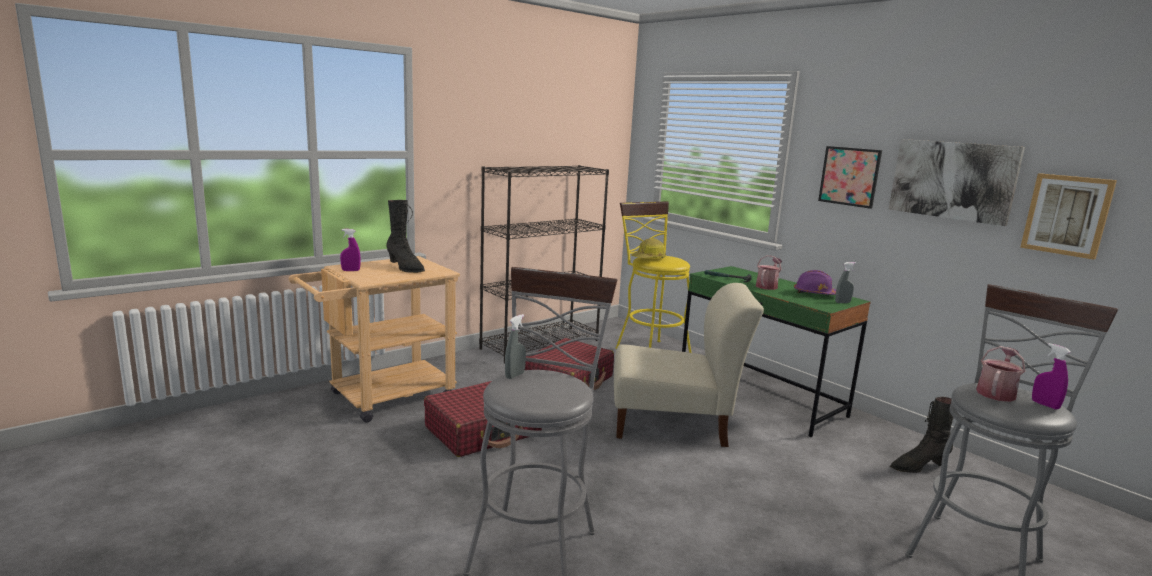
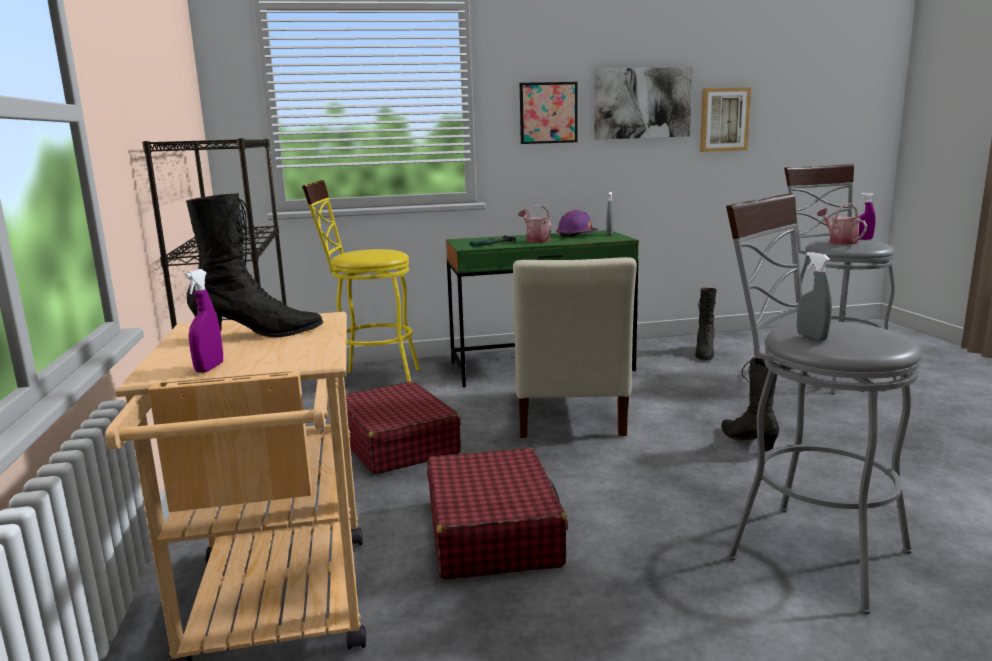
camera: 60 degrees left, 0 degrees up
beige chair [614,283,764,447] -> beige chair turned 150 degrees clockwise [513,257,637,438]
hard hat [631,238,666,258] -> none
none -> black boot [721,357,779,452]

